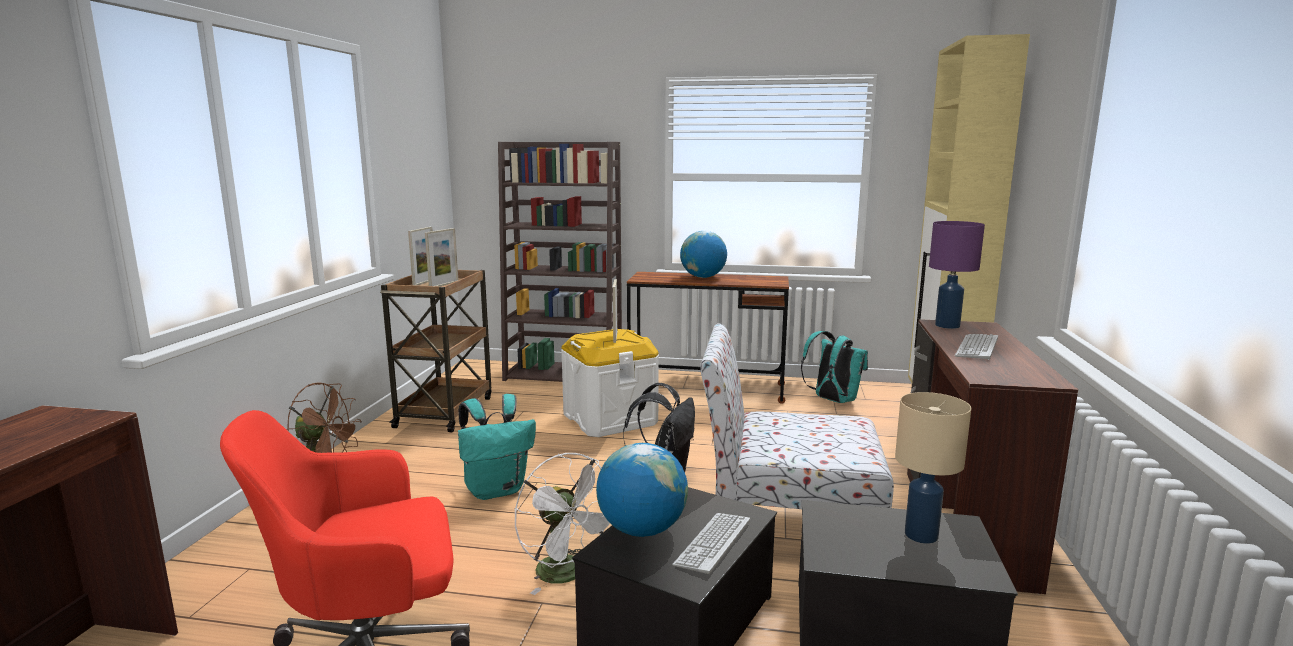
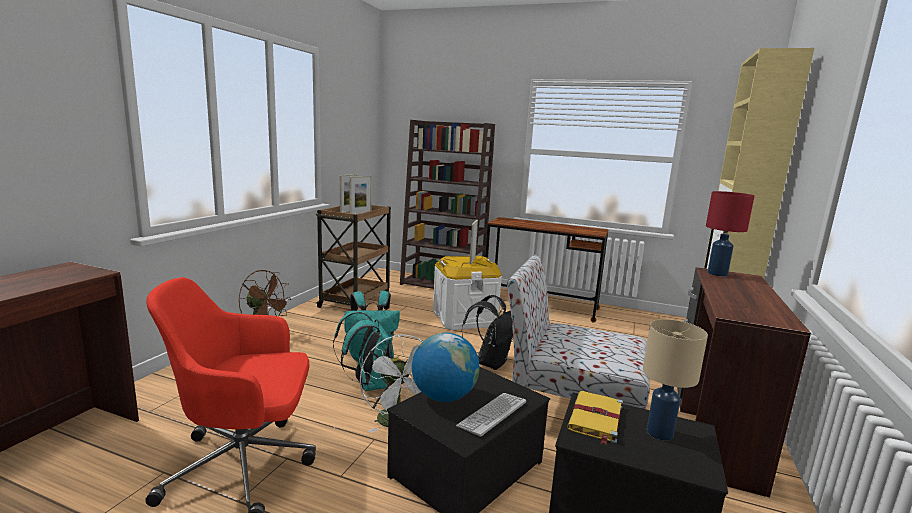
camera: 10 degrees right, 0 degrees up
globe [680,231,727,278] -> none
turquoise backpack [801,331,868,403] -> turquoise backpack moved to [333,311,394,391]
purple table lamp [929,221,985,329] -> red table lamp [706,191,754,276]
keyboard [955,334,998,360] -> none
none -> yellow book [567,391,623,444]

